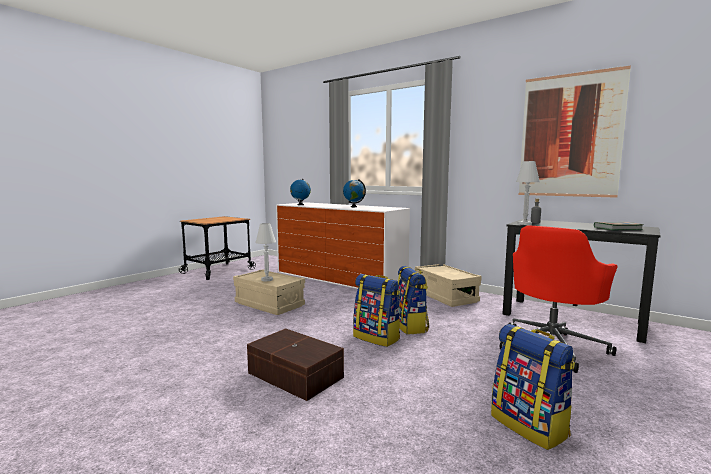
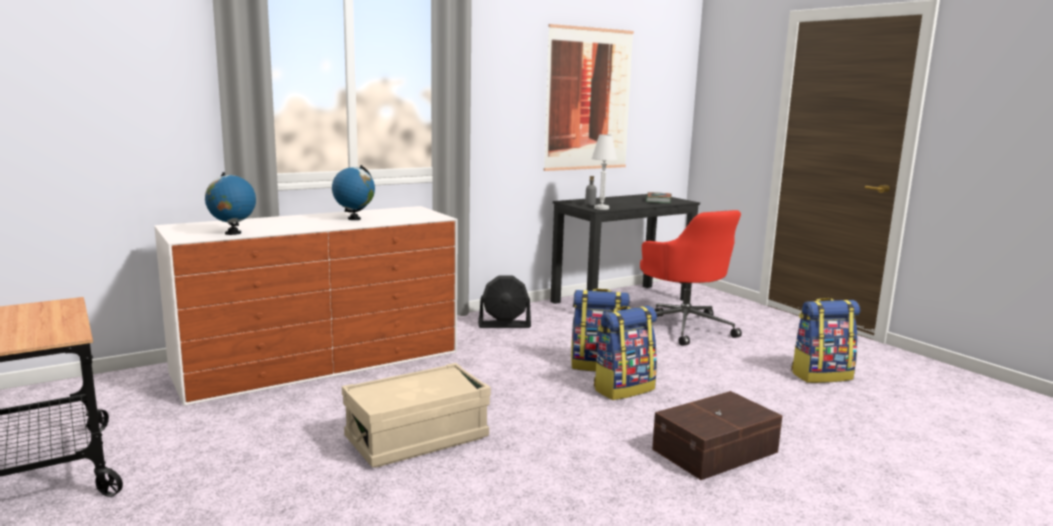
camera: 70 degrees left, 5 degrees up
white table lamp [255,223,276,281] -> none
beige storage box [415,264,482,307] -> black fan [478,276,531,328]

